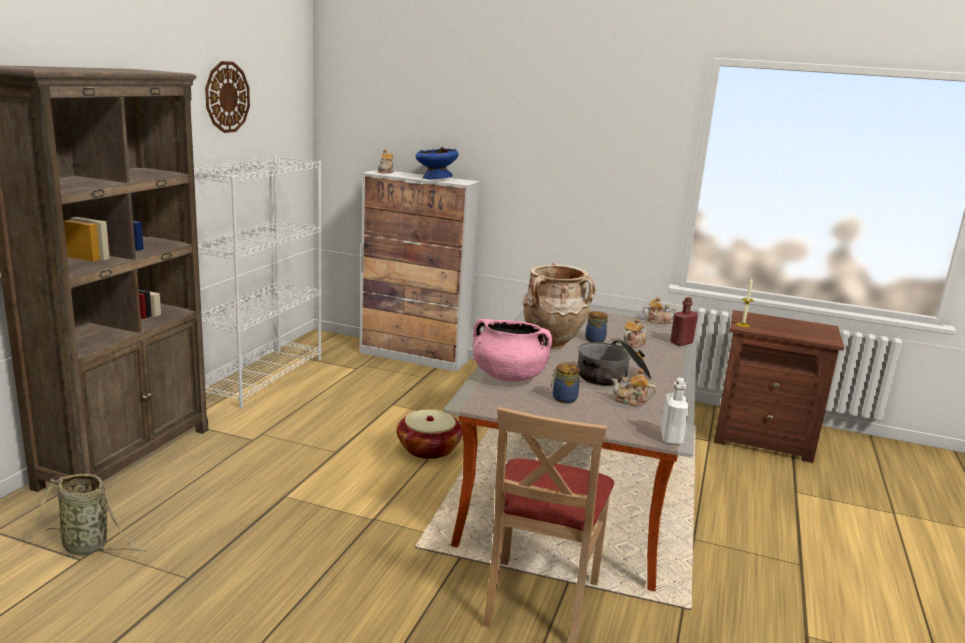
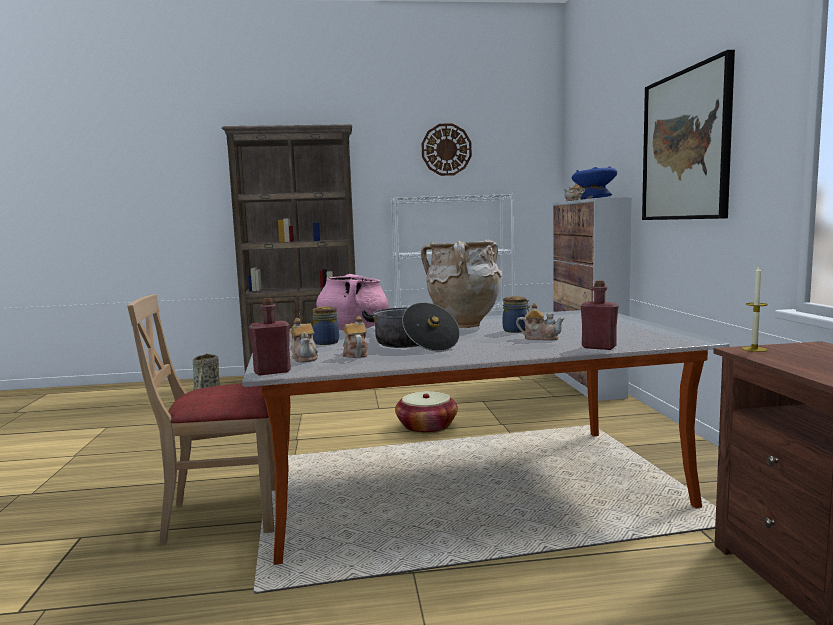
camera: 65 degrees right, 10 degrees down
teapot [643,297,677,324] -> teapot moved to [290,318,318,363]
white bottle [661,378,689,445] -> red bottle [249,298,291,376]
none -> picture [642,50,735,220]

